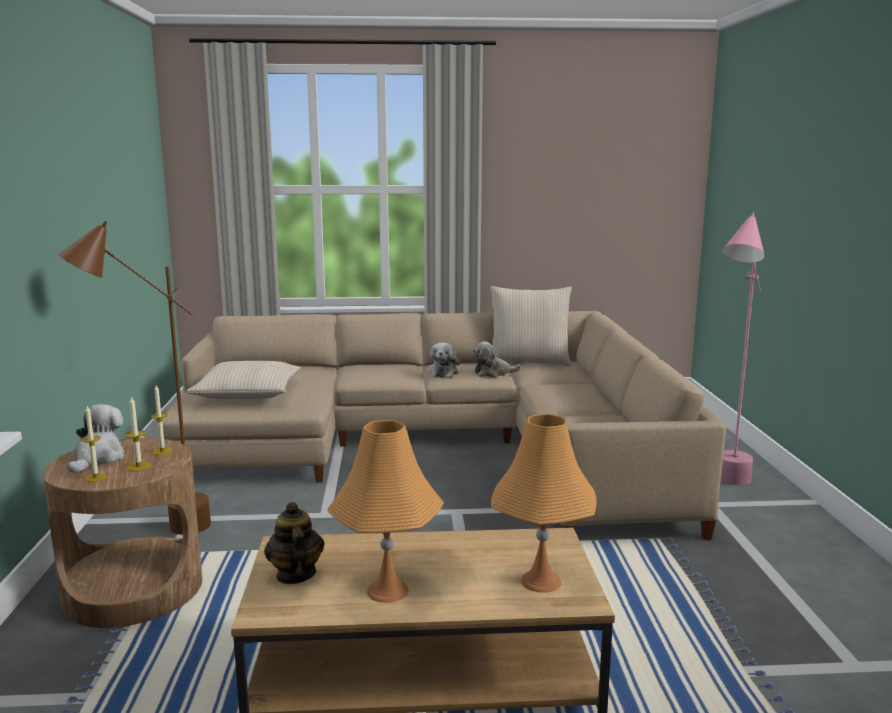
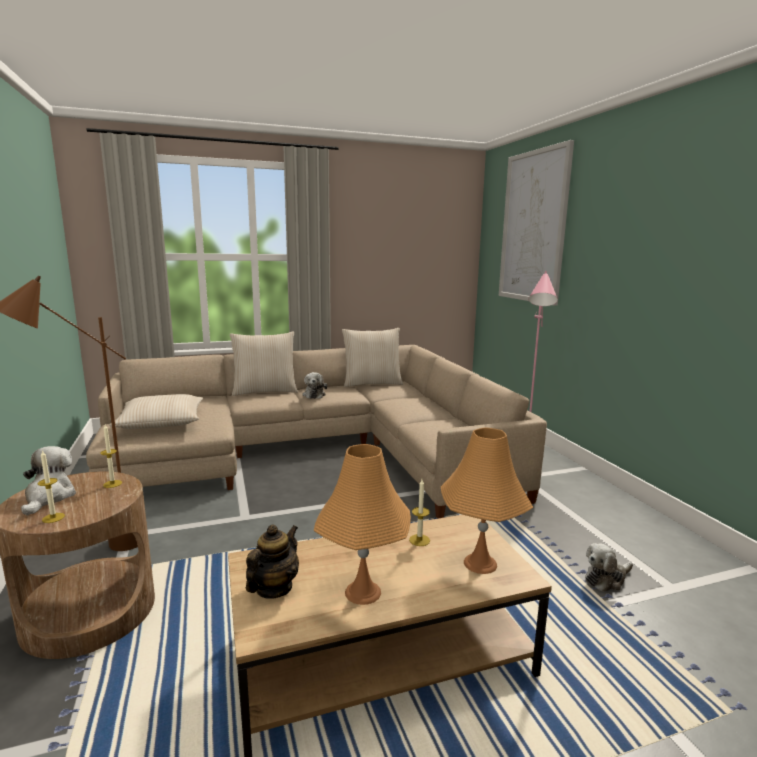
camera: 15 degrees left, 0 degrees up
candle [125,396,151,471] -> candle moved to [409,480,430,546]
teapot [264,502,325,584] -> teapot turned 60 degrees clockwise [246,525,299,599]
plush toy [472,341,521,377] -> plush toy moved to [585,543,633,592]
none -> beige pillow [230,332,298,396]
none -> picture [499,140,574,306]

